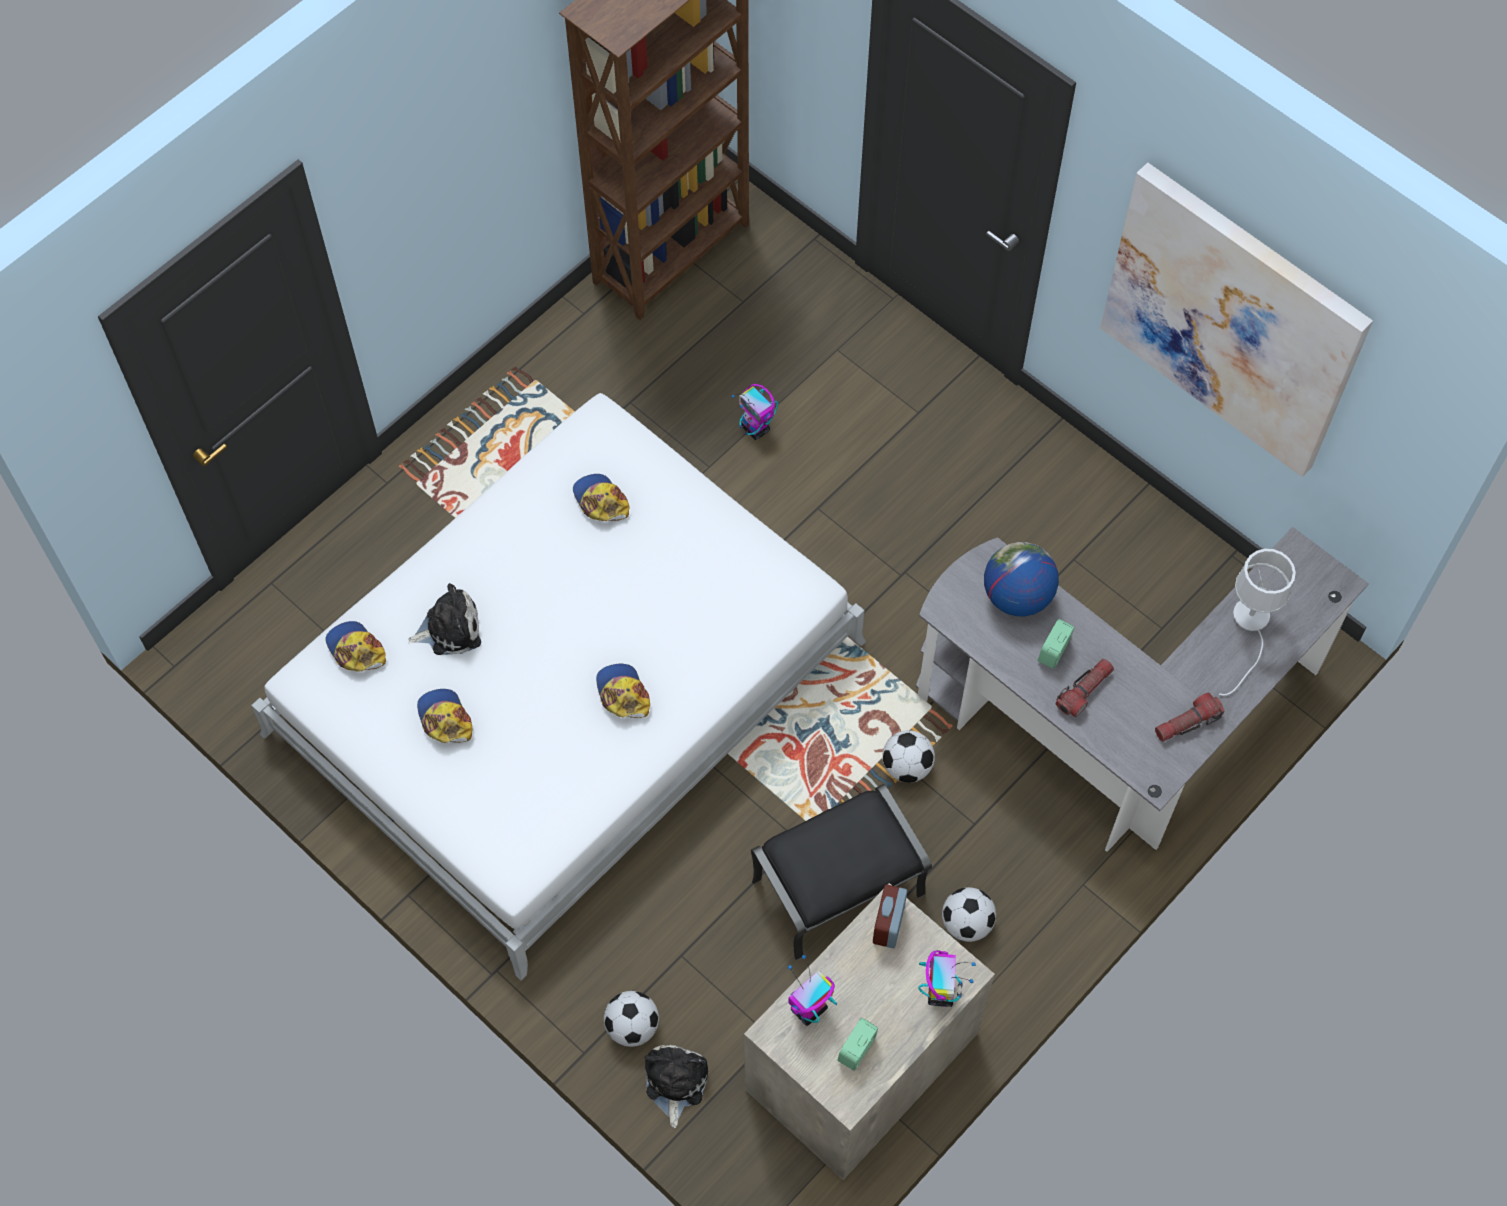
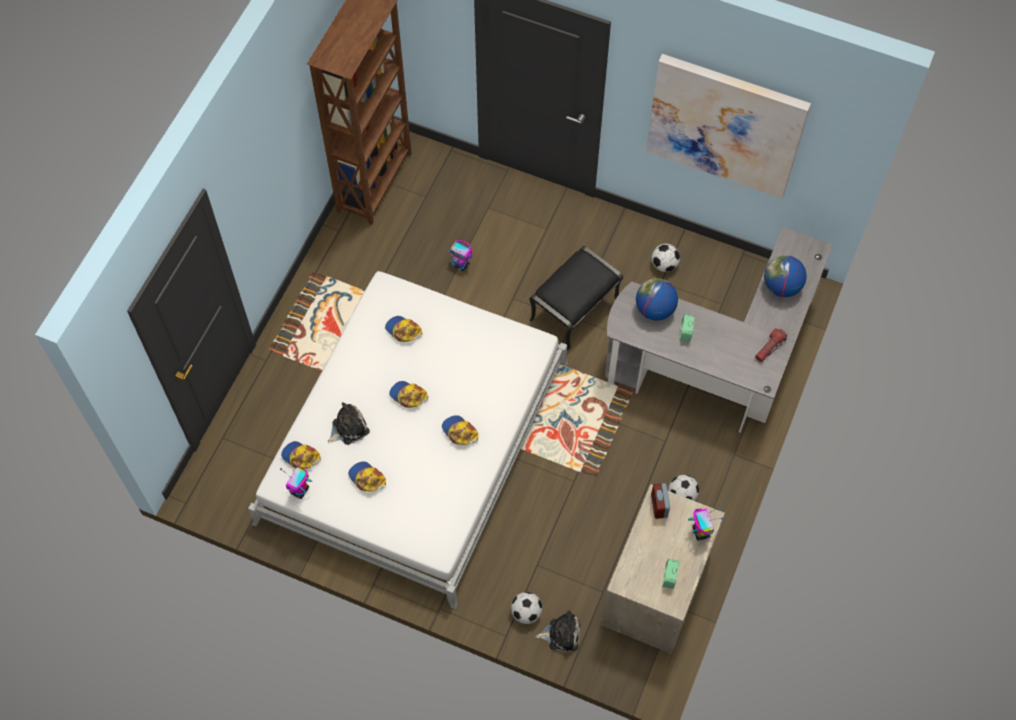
camera: 20 degrees left, 0 degrees up
plush toy [644,1045,708,1128] -> plush toy turned 105 degrees clockwise [535,611,580,652]
black ottoman [751,784,932,960] -> black ottoman moved to [530,246,623,351]
toy robot [788,955,837,1026] -> toy robot moved to [280,461,312,499]
football [882,730,935,783] -> football moved to [652,244,680,272]
flashlight [1056,659,1114,717] -> none
white table lamp [1219,549,1296,696] -> globe [764,255,807,297]
none -> cap [389,381,428,408]

